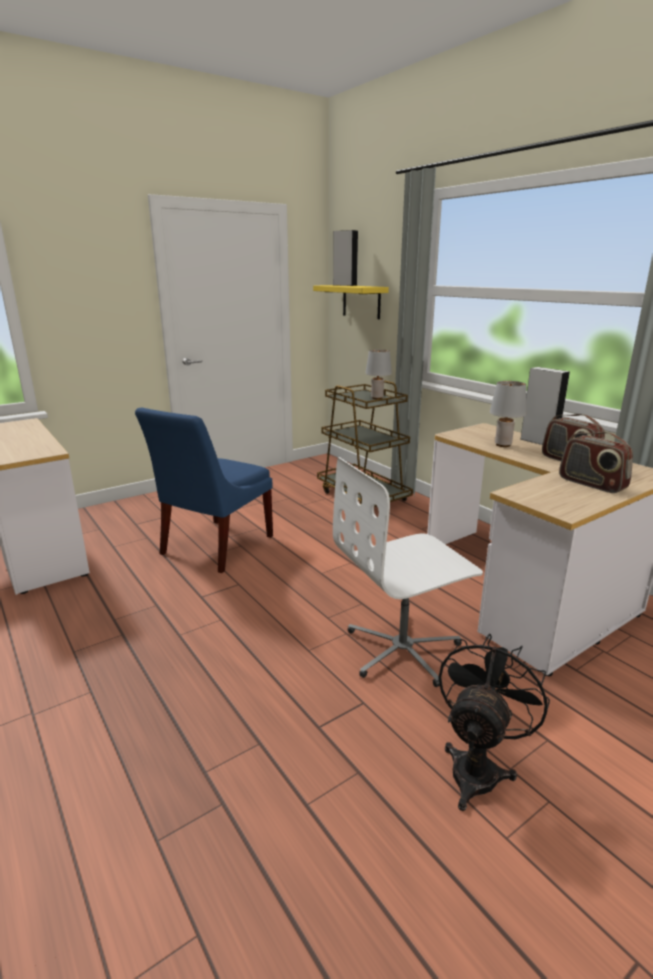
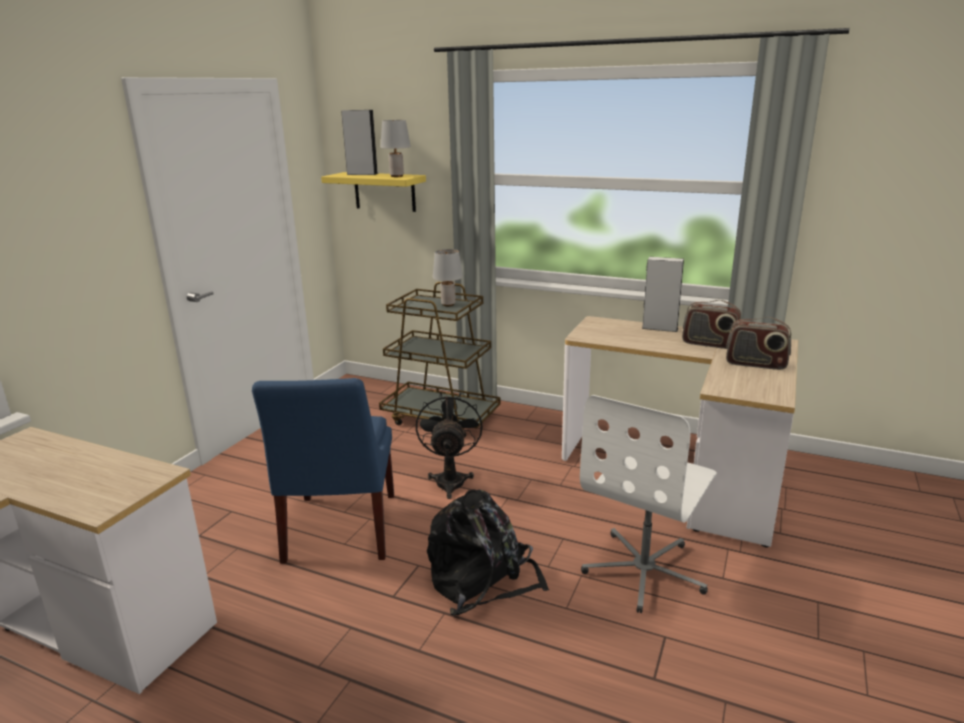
camera: 30 degrees left, 0 degrees up
black fan [438,634,550,811] -> black fan moved to [416,392,482,499]
grey table lamp [490,381,526,447] -> grey table lamp moved to [381,120,411,177]
none -> black backpack [427,490,549,615]

